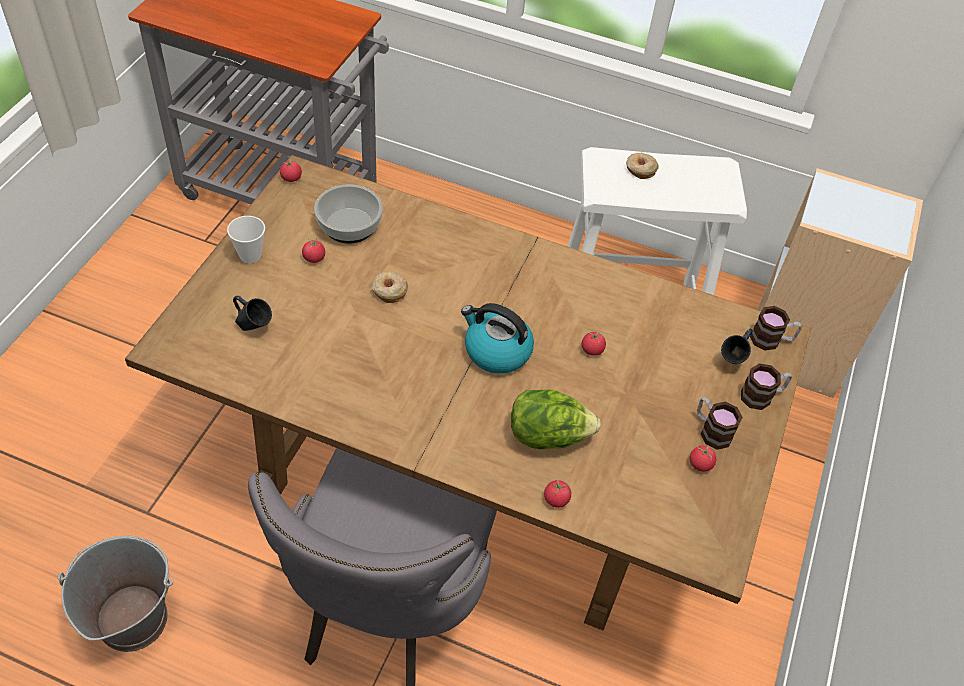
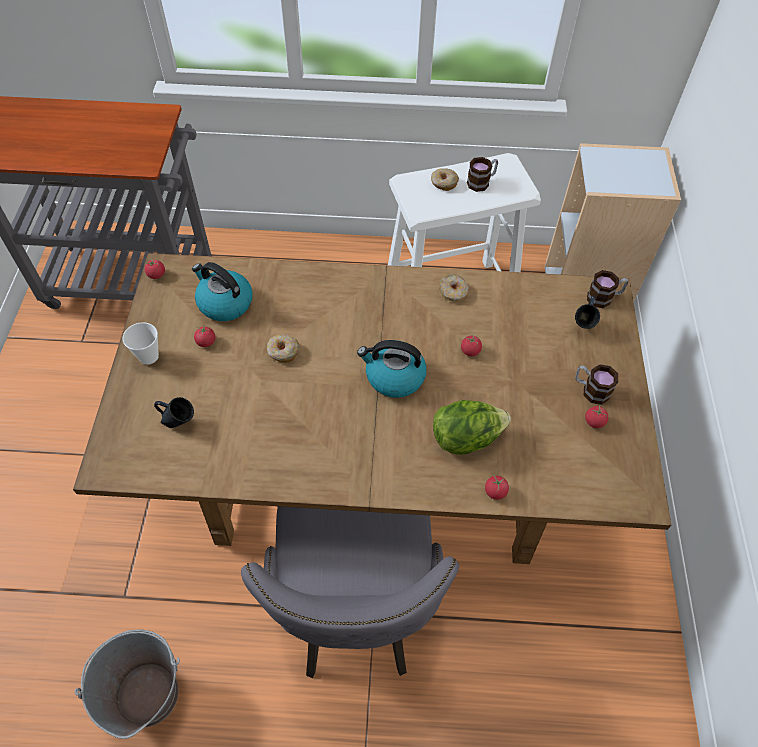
camera: 15 degrees left, 5 degrees up
bowl [314,184,383,244] -> kettle [192,262,253,321]
mug [741,363,792,410] -> mug moved to [467,157,498,192]
none -> donut [439,274,469,302]

